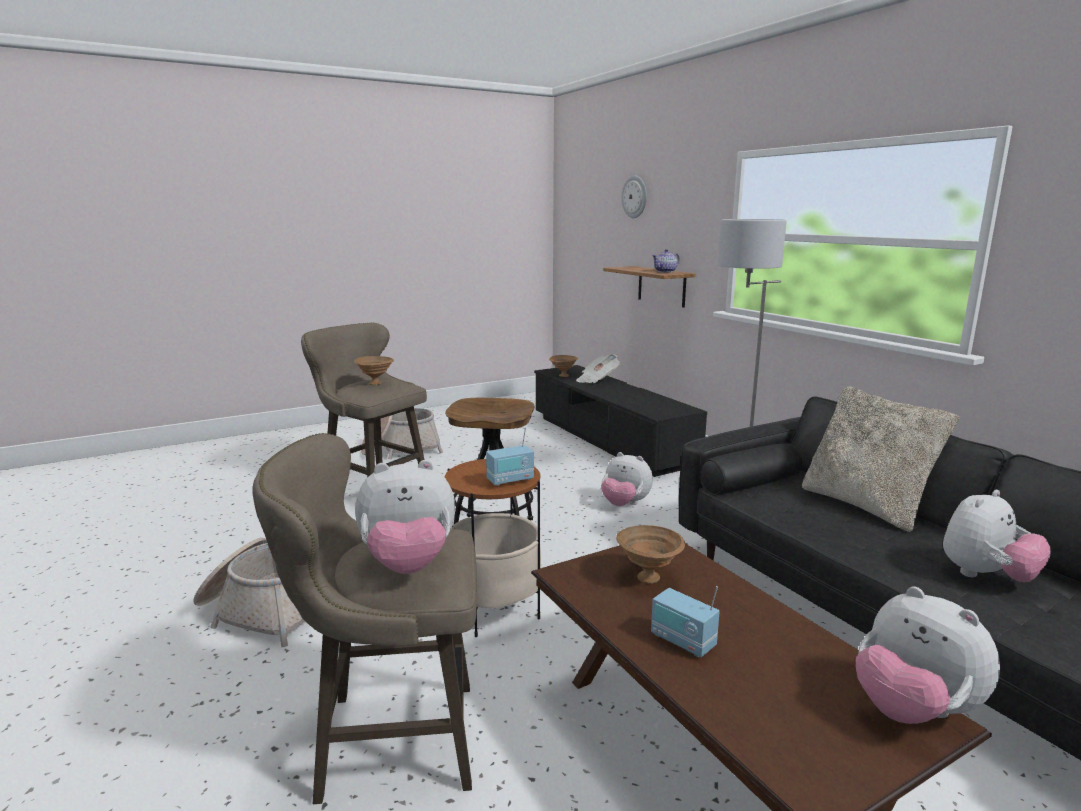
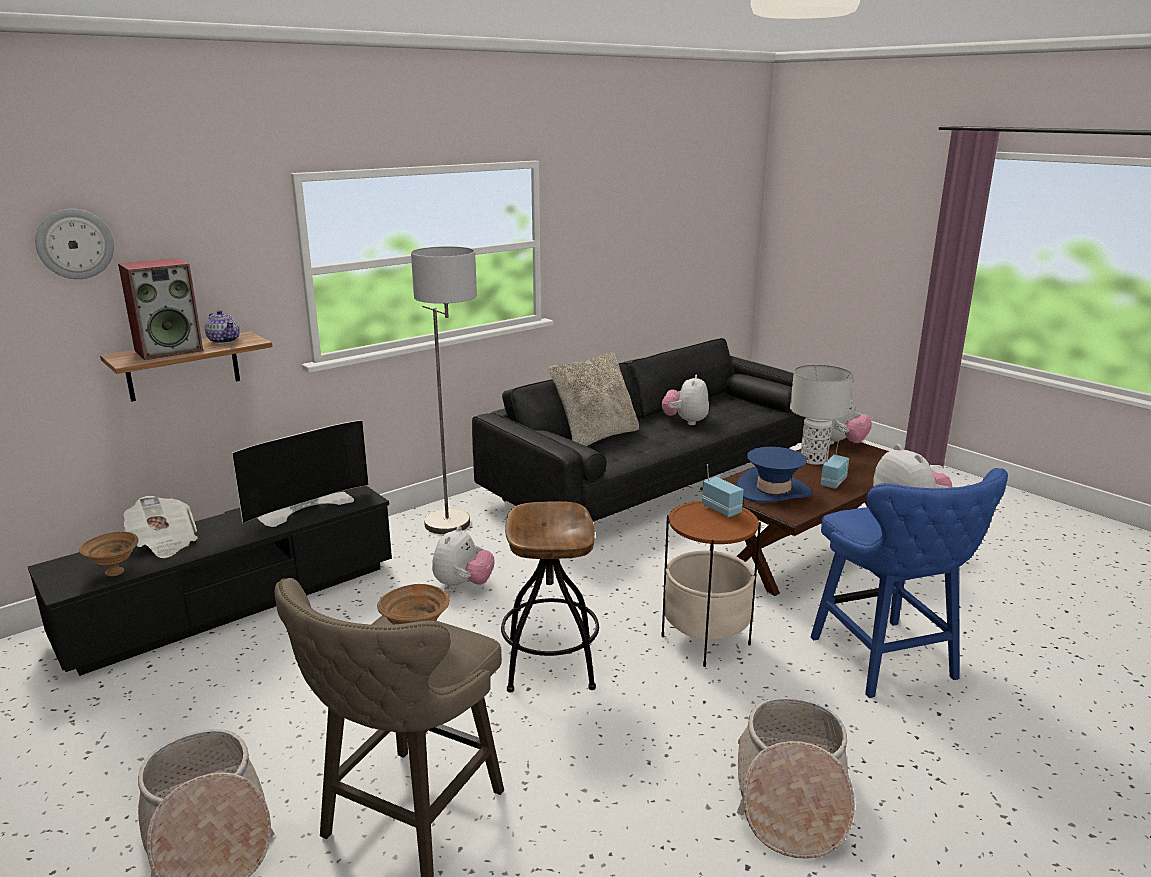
camera: 100 degrees left, 5 degrees up
beige stool [252,433,478,804] -> blue stool [811,468,1008,698]
brown bowl [616,525,685,584] -> blue hat [736,447,812,503]
plush toy [943,490,1051,583] -> plush toy turned 120 degrees counterclockwise [662,375,709,425]
none -> speaker [118,258,203,360]
none -> television [231,420,369,527]
none -> white table lamp [790,365,853,465]

